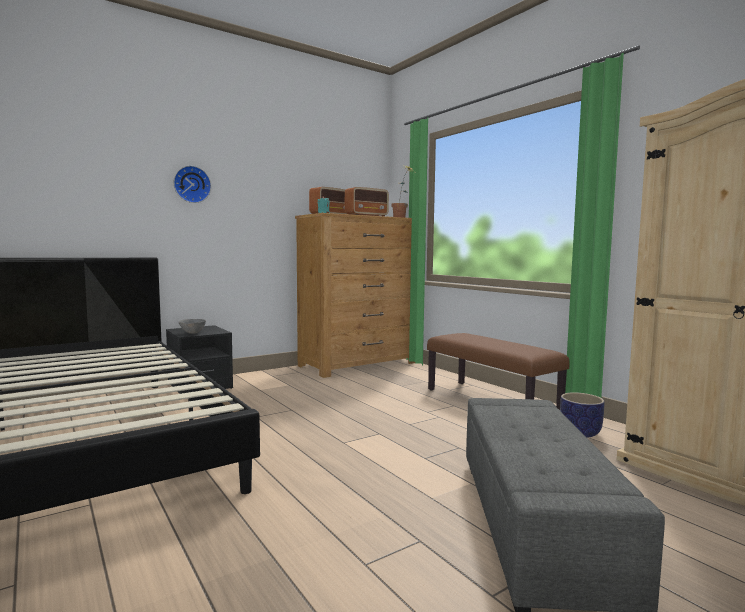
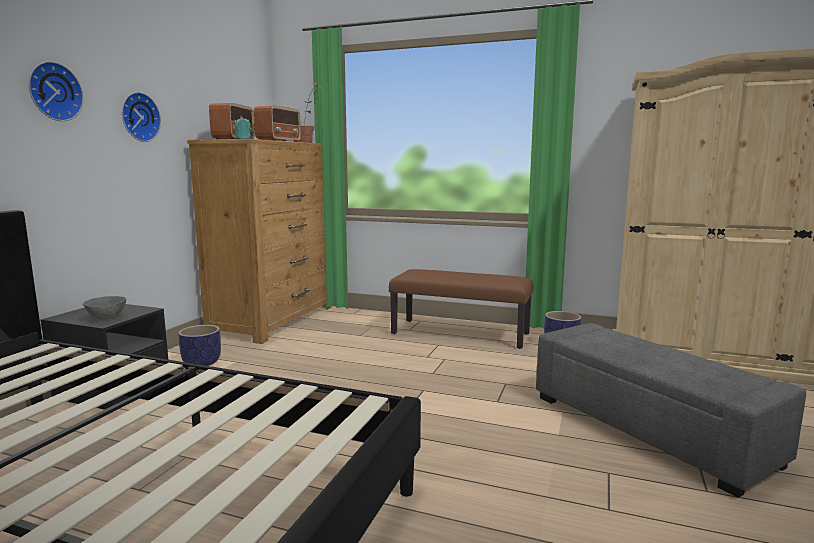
camera: 35 degrees left, 5 degrees up
none -> wall clock [122,92,161,142]
none -> planter [178,325,221,366]

